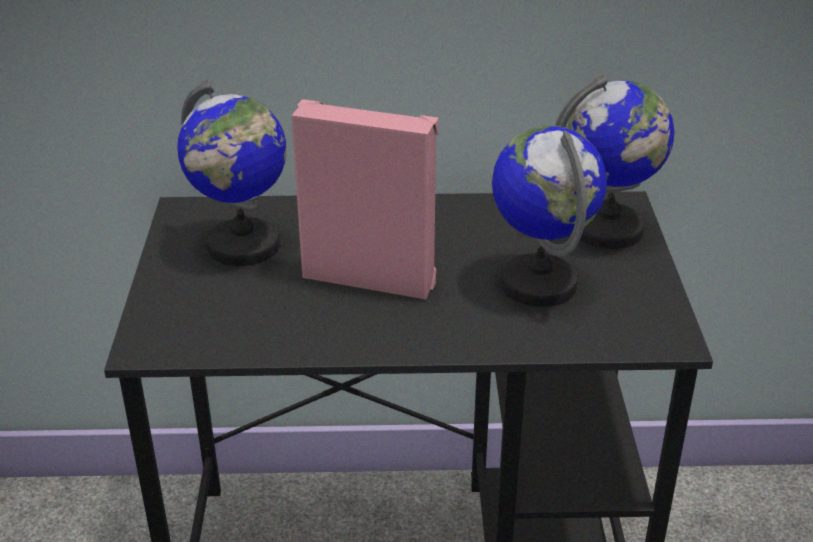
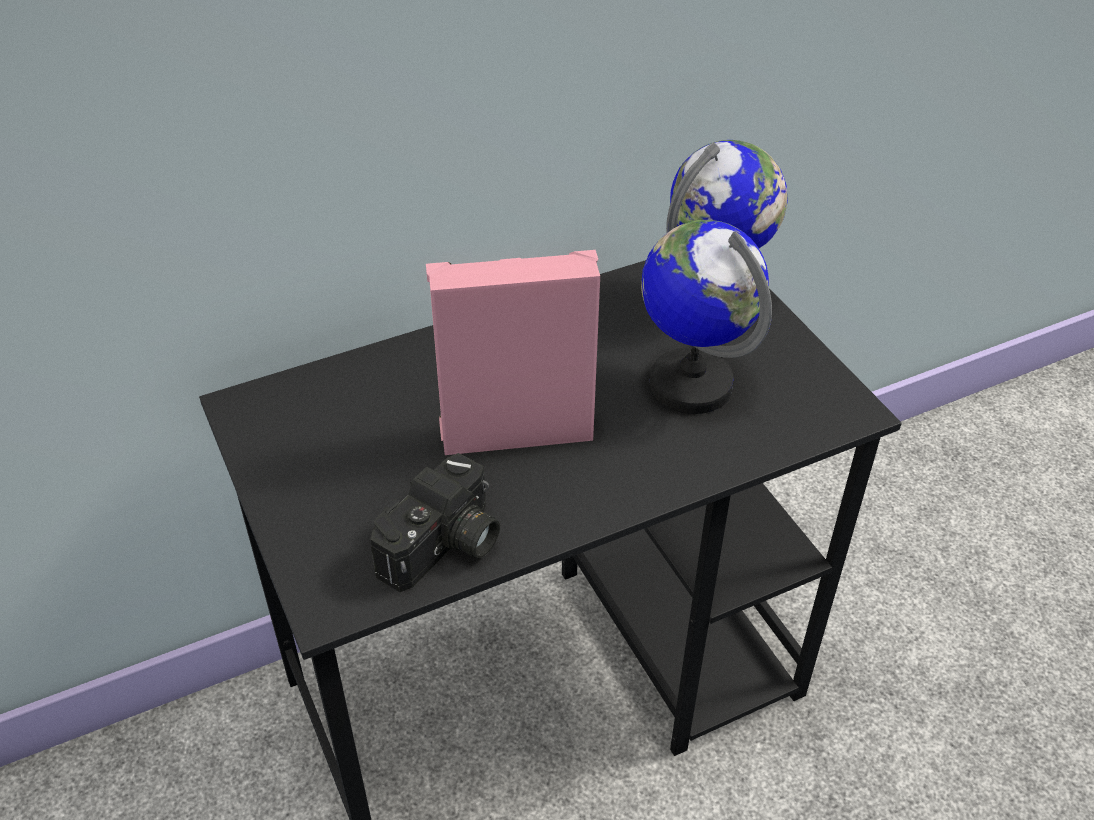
camera: 25 degrees left, 10 degrees up
globe [177,79,287,266] -> none
none -> camera [370,453,500,592]

